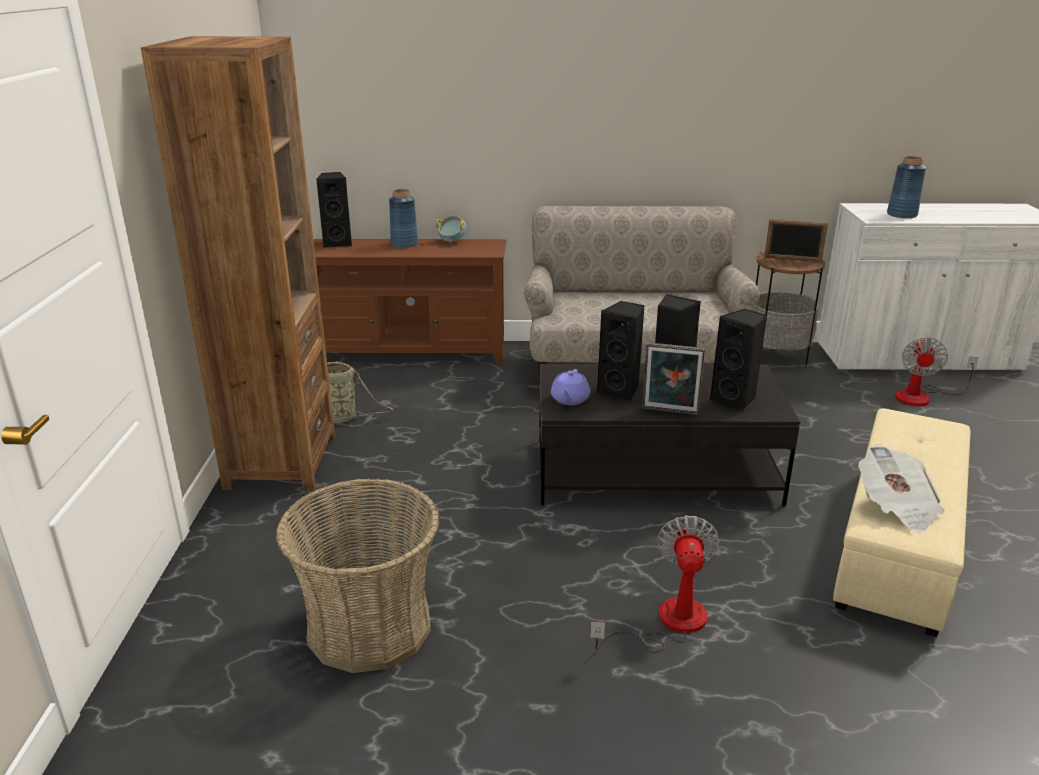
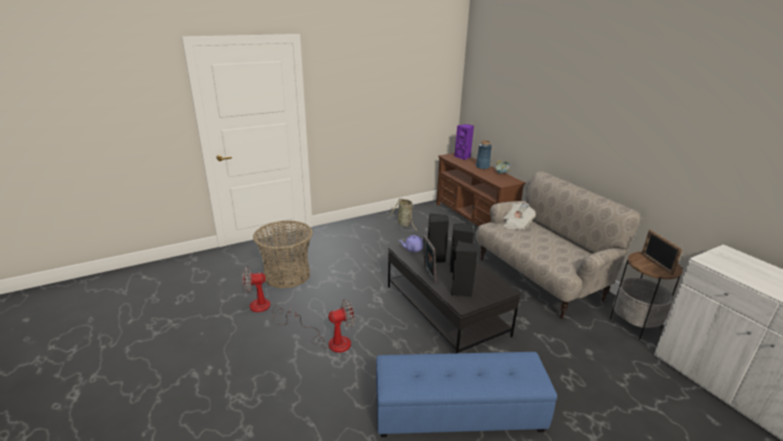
camera: 60 degrees right, 0 degrees up
brown bookcase [141,36,335,491] -> none
black speaker [316,172,352,248] -> purple speaker [454,124,474,160]
beige ottoman [833,408,971,637] -> blue ottoman [376,352,557,437]
newspaper [858,444,945,534] -> newspaper moved to [504,202,536,230]
blue vase [887,156,926,218] -> none
fan [895,337,979,406] -> fan moved to [242,267,291,325]

